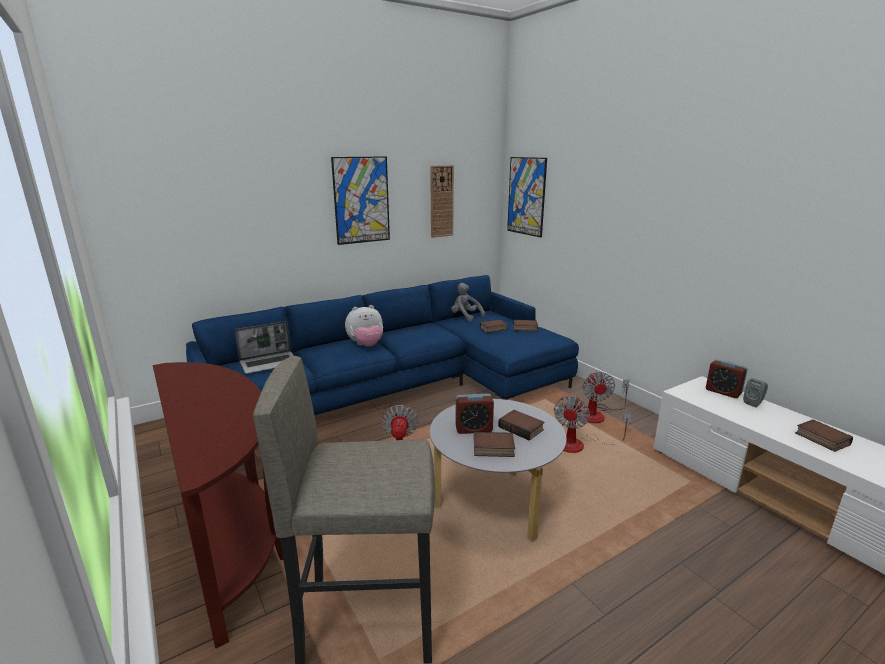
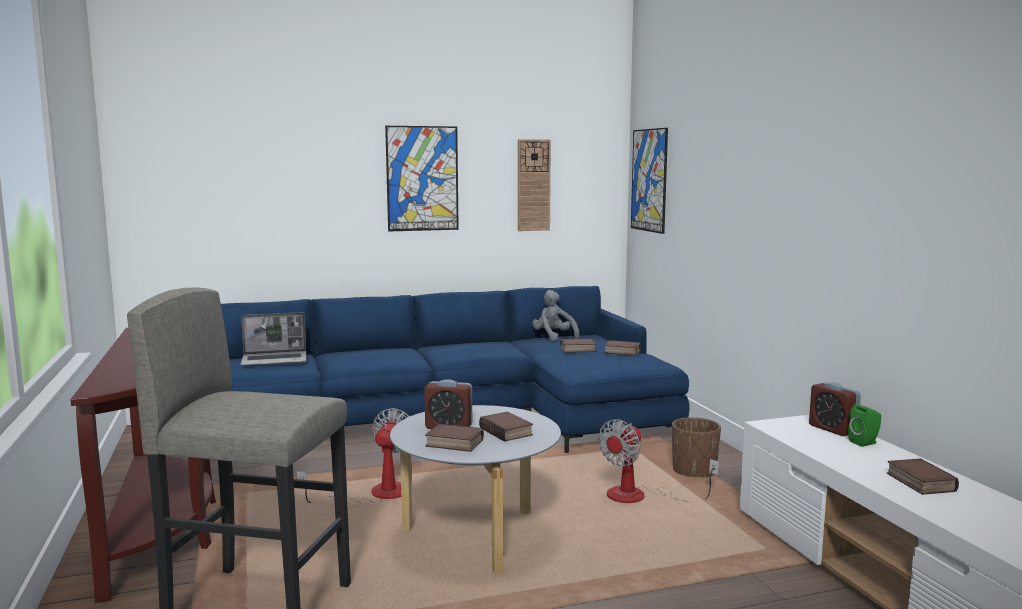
camera: 15 degrees right, 10 degrees down
plush toy [345,305,383,346] -> none
fan [582,372,629,423] -> brown planter [672,417,721,478]
grey speaker [743,378,768,407] -> green speaker [848,404,881,447]

